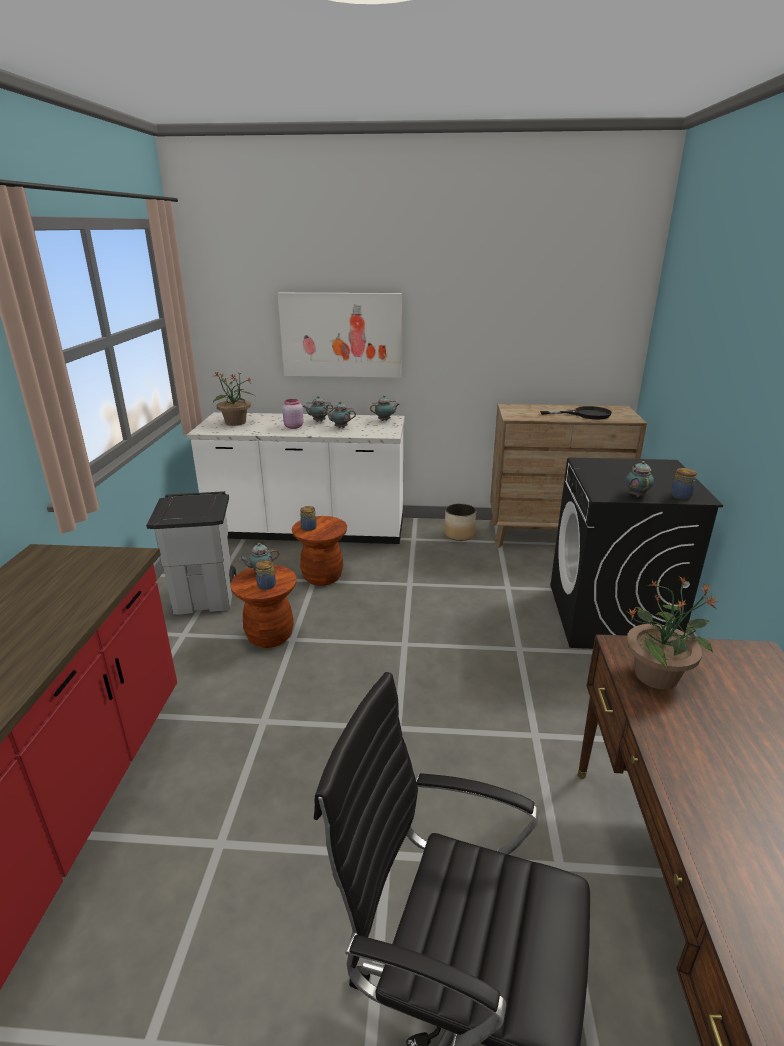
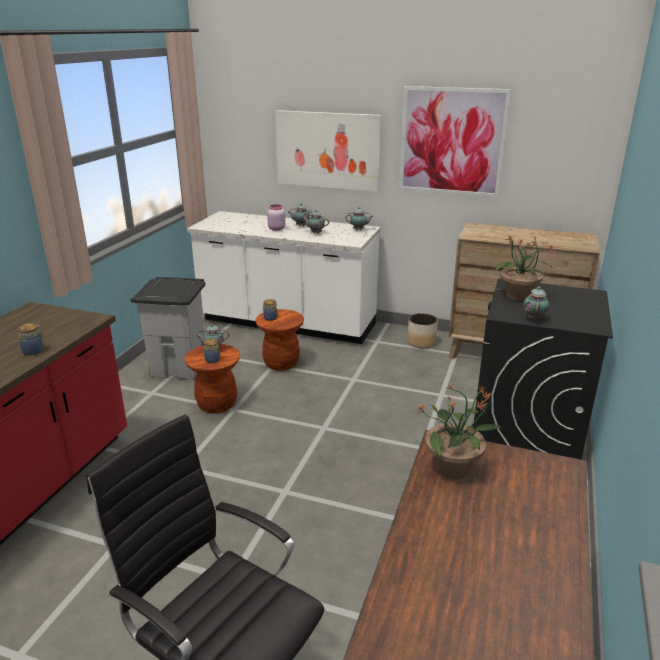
camera: 15 degrees right, 0 degrees up
potted plant [213,372,256,426] -> potted plant moved to [496,236,556,301]
black frying pan [540,406,612,419] -> none
jar [671,468,697,500] -> jar moved to [17,323,44,355]
none -> picture [399,86,511,198]

